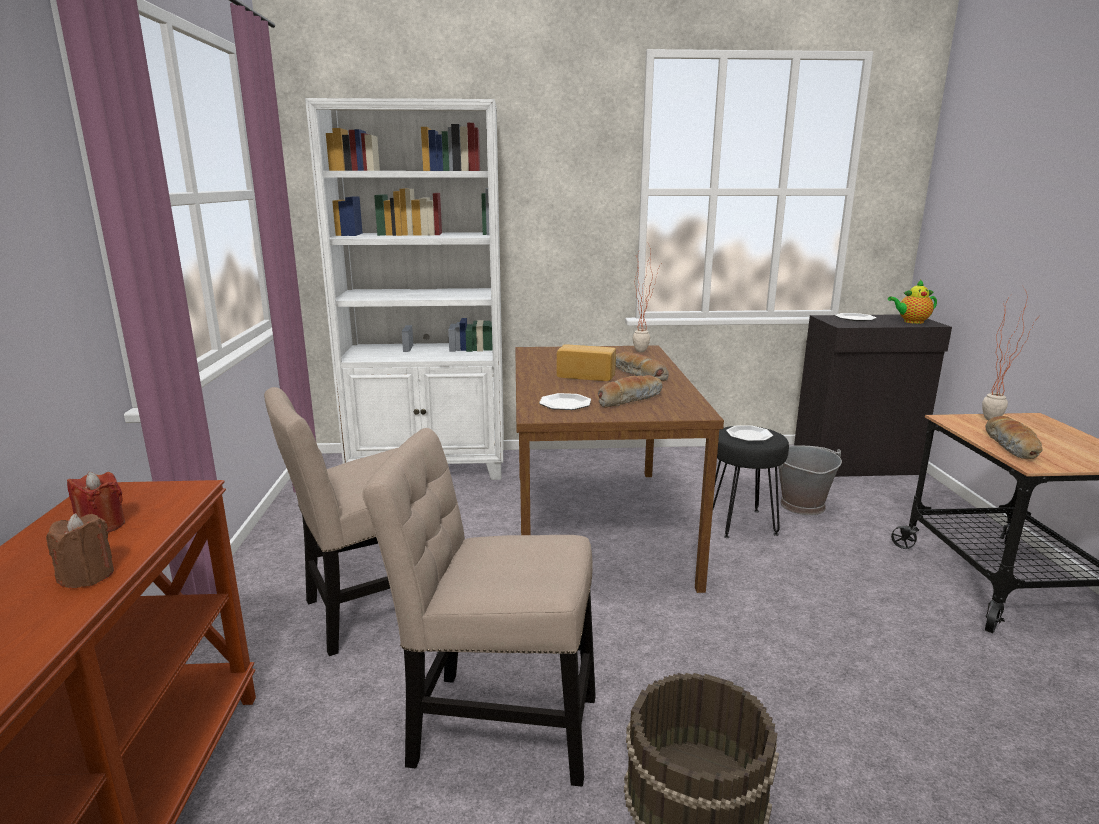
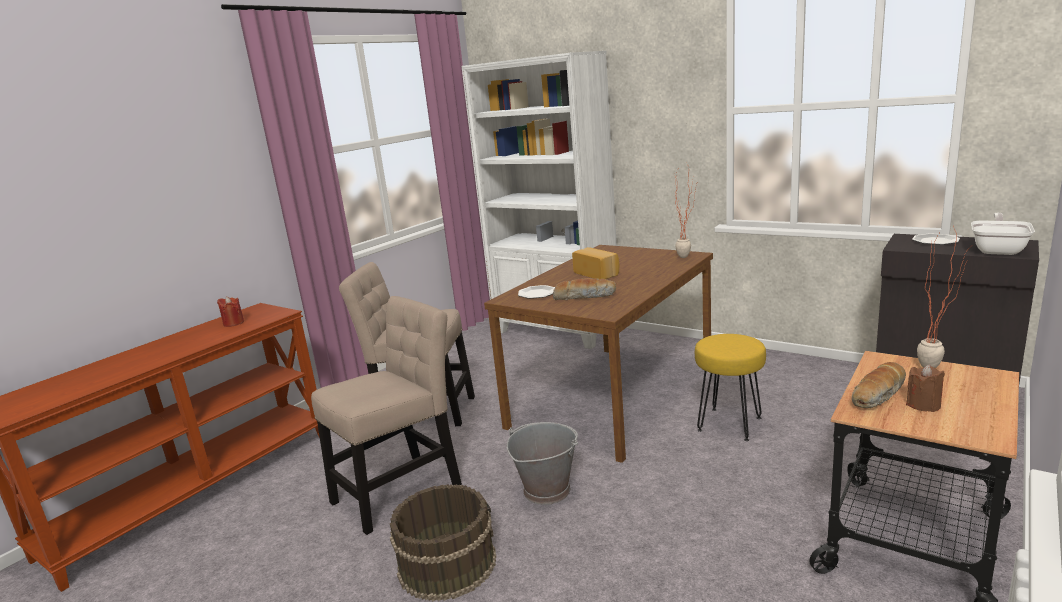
camera: 40 degrees right, 0 degrees up
brown candle [46,513,114,588] -> brown candle moved to [906,365,945,412]
beige chair [363,428,596,787] -> beige chair turned 90 degrees clockwise [311,296,462,535]
bread [615,352,669,381] -> none
black stool [712,426,789,538] -> yellow stool [695,334,766,441]
plate [726,425,773,441] -> none
grey bucket [778,445,842,515] -> grey bucket moved to [507,422,578,505]
teapot [888,279,937,324] -> frying pan [971,213,1035,255]

